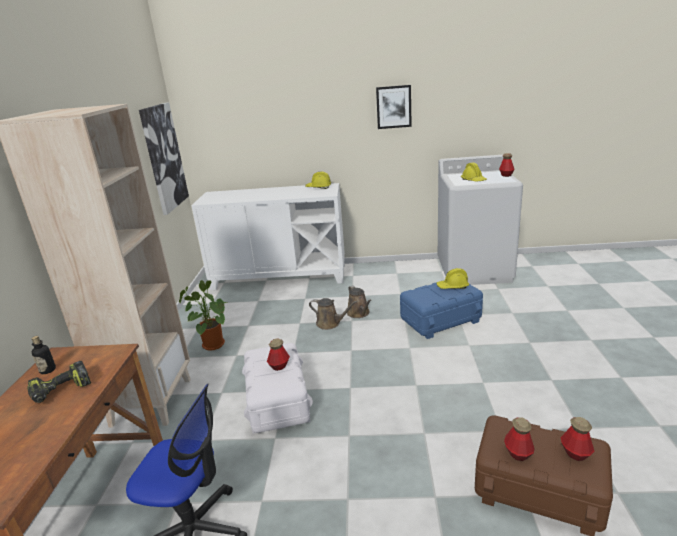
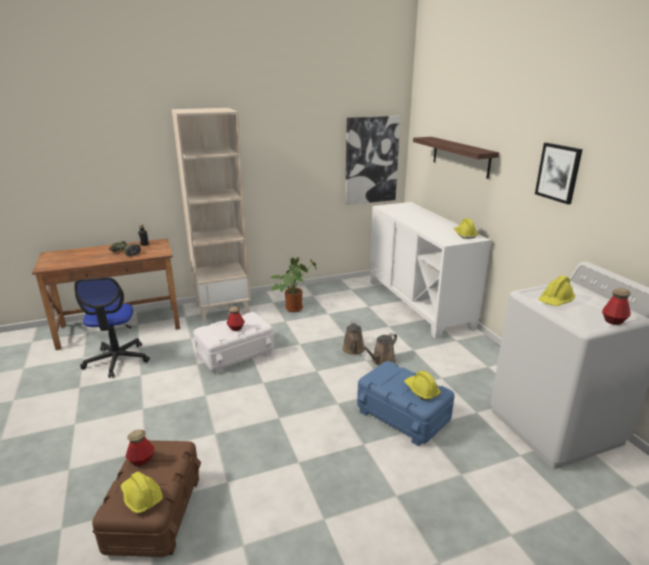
camera: 65 degrees right, 0 degrees up
bottle [561,417,595,461] -> yellow hard hat [121,472,163,514]
none -> shelf [413,137,499,179]

